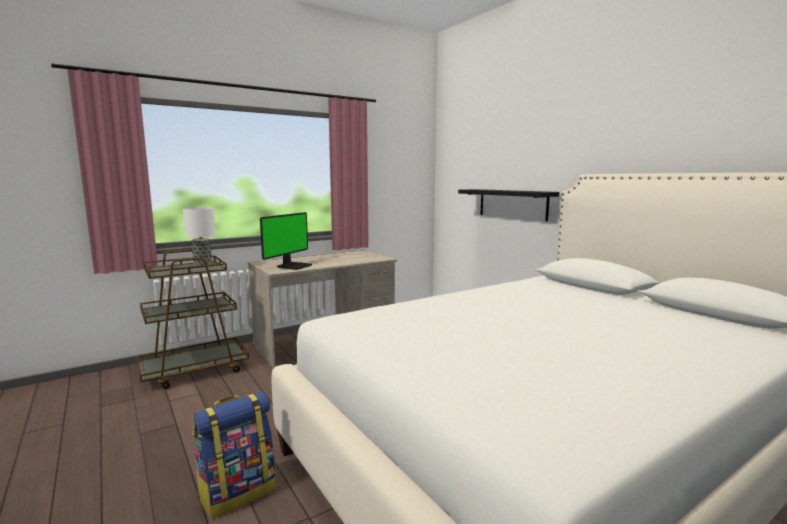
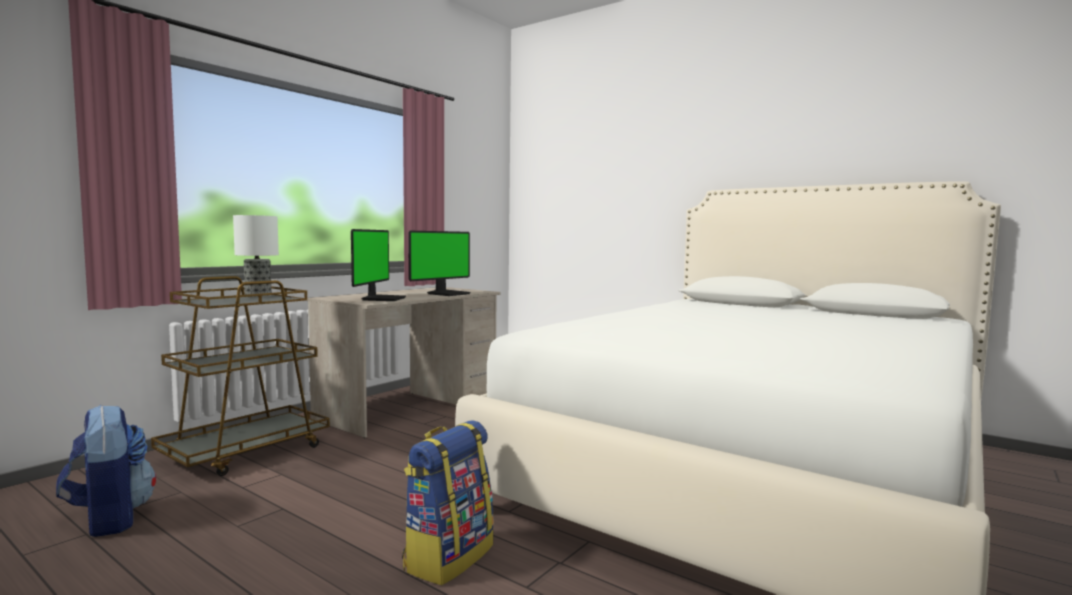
camera: 20 degrees left, 5 degrees down
black shelf [458,189,559,222] -> none
none -> backpack [56,405,156,537]
none -> monitor [408,231,471,296]

